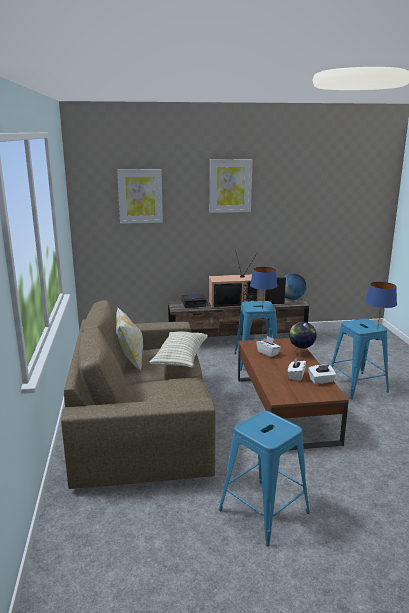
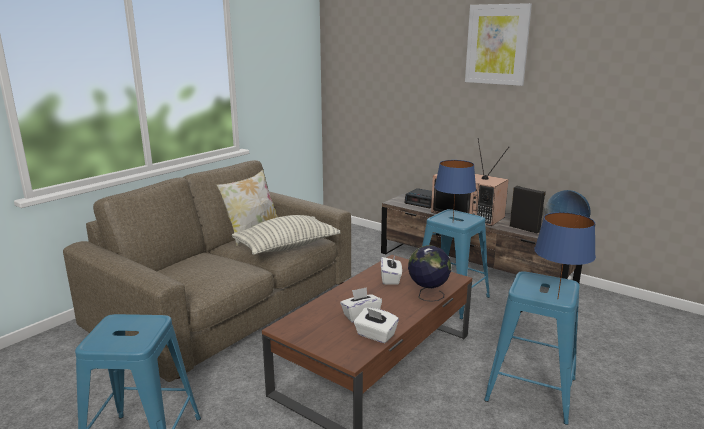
camera: 45 degrees right, 0 degrees up
picture [117,169,163,224] -> none

